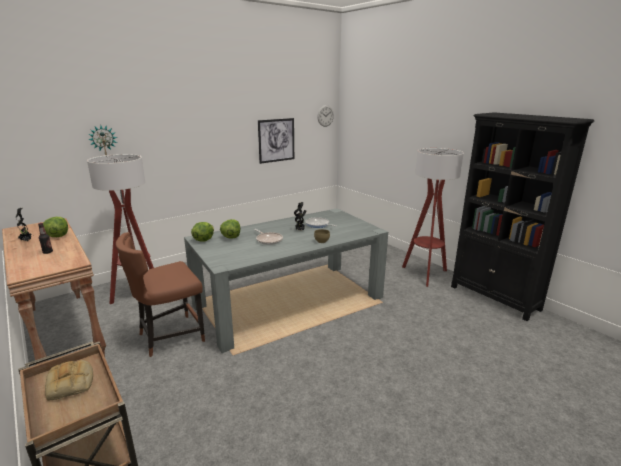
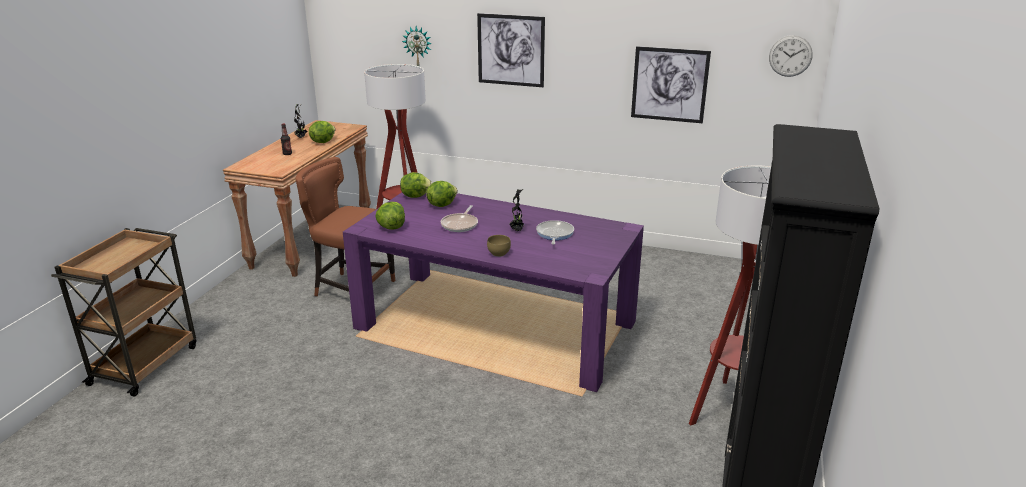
camera: 55 degrees right, 5 degrees up
bread [45,360,93,400] -> none
grey dining table [184,208,388,353] -> purple dining table [343,193,644,392]
none -> lettuce [375,202,405,230]
none -> picture [477,13,545,87]

